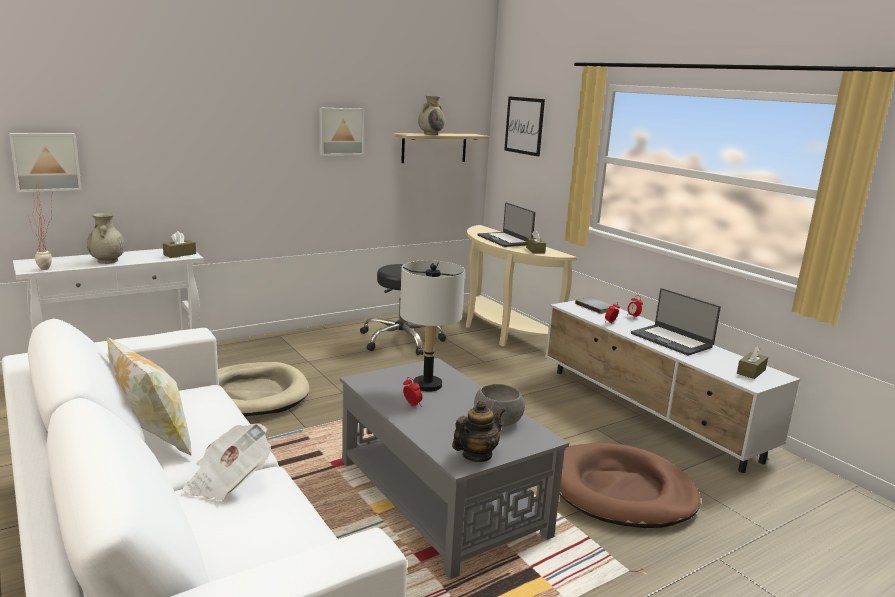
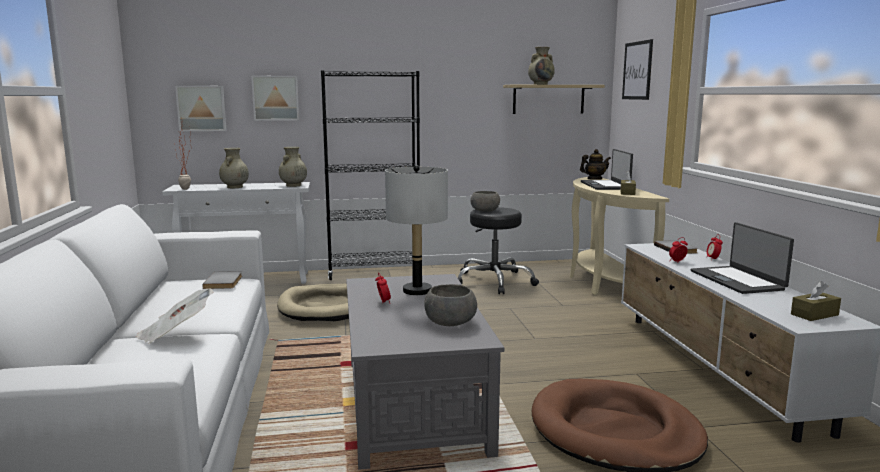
camera: 25 degrees right, 5 degrees down
pillow [107,337,192,456] -> none
brown tissue box [163,231,196,258] -> beige vase [279,147,307,187]
picture [319,107,364,156] -> picture moved to [251,76,299,121]
teapot [452,401,505,462] -> teapot moved to [580,149,611,180]
none -> grey book [202,271,242,289]
none -> black bookcase [321,70,420,280]
none -> grey bowl [470,191,500,212]

